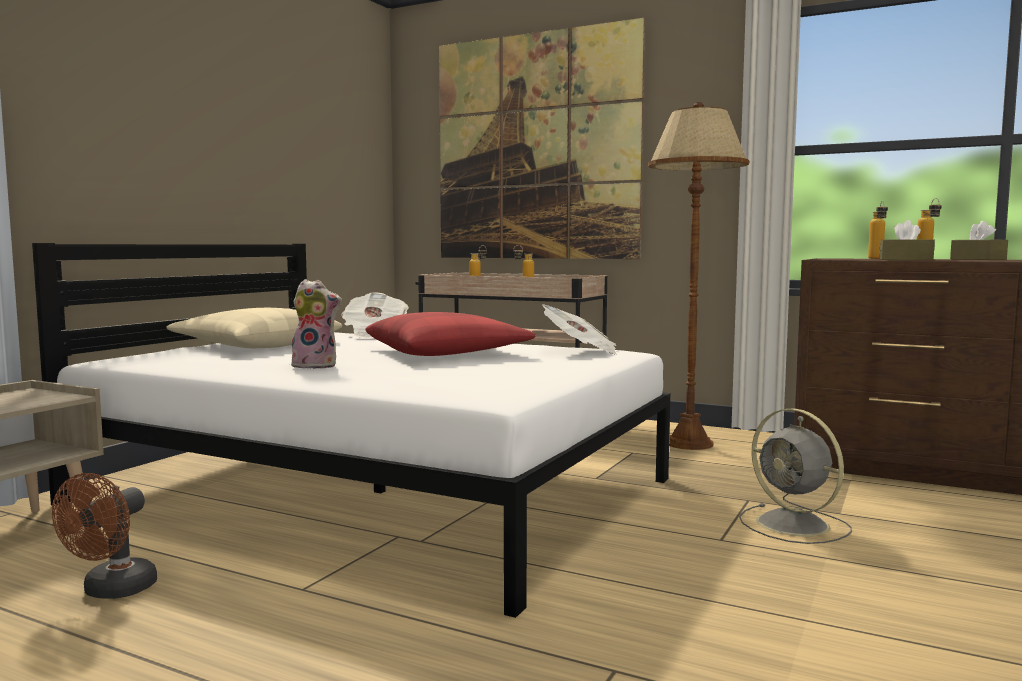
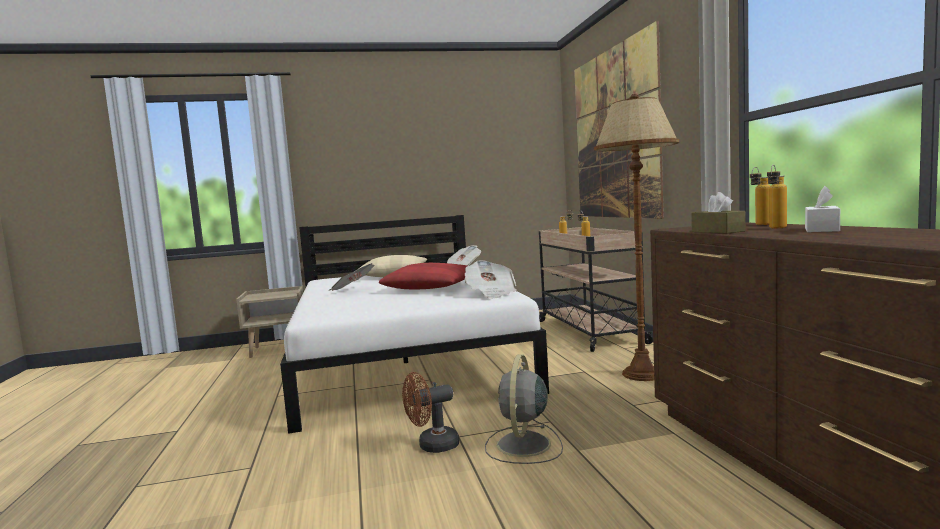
camera: 50 degrees right, 0 degrees up
brown fan [52,473,157,599] -> brown fan moved to [402,372,459,453]
plush toy [291,279,342,369] -> newspaper [329,263,375,291]
brown tissue box [950,221,1008,260] -> white tissue box [805,186,840,232]

